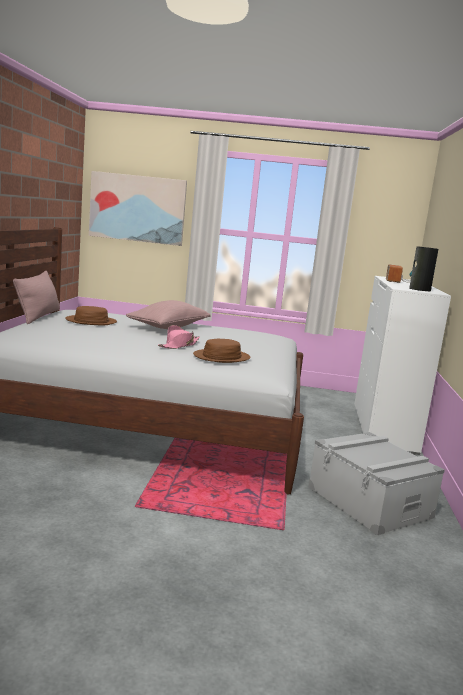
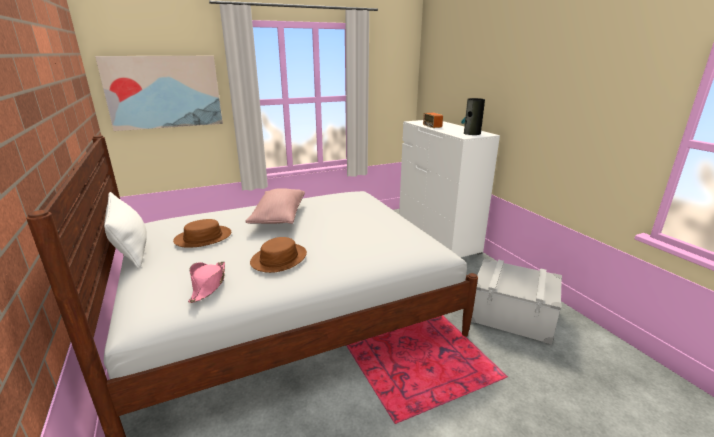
camera: 30 degrees left, 10 degrees up
pink pillow [13,271,60,324] -> white pillow [104,192,147,269]
pink hat [158,325,200,349] -> pink hat moved to [188,262,225,303]
brown hat [193,339,250,363] -> brown hat moved to [250,237,307,273]

